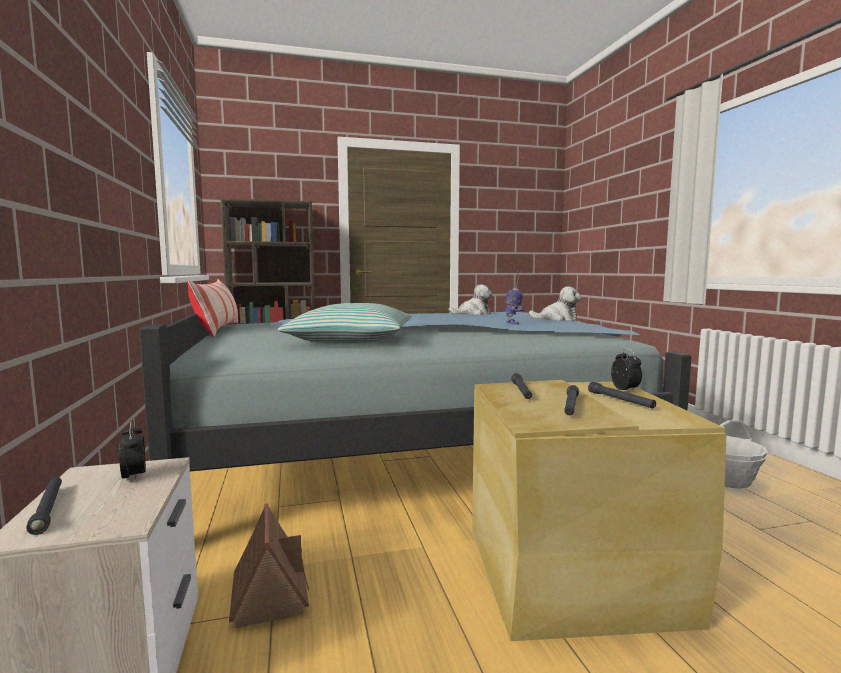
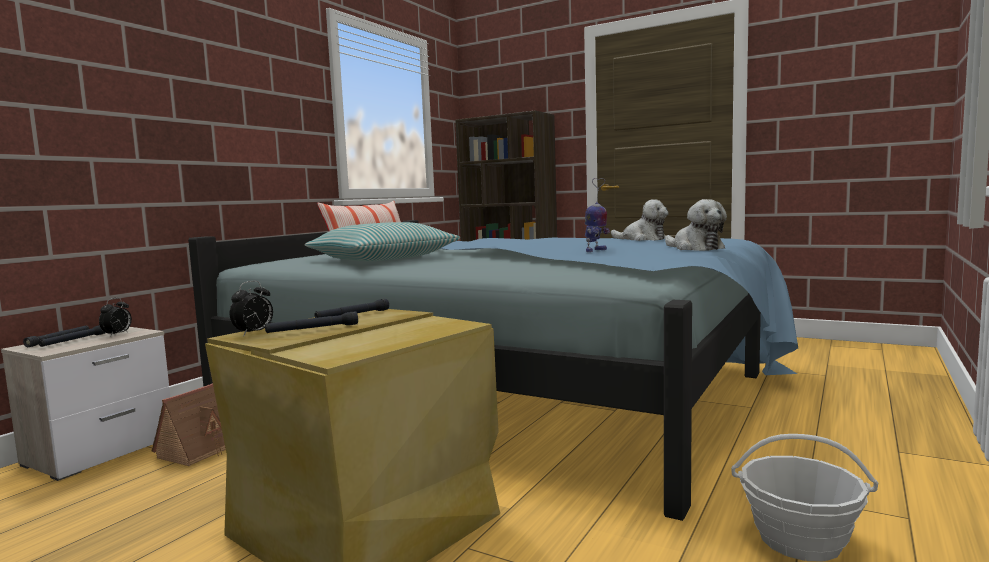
camera: 45 degrees right, 0 degrees up
black flashlight [588,382,656,409] -> black flashlight moved to [39,325,106,347]
alarm clock [611,348,642,393] -> alarm clock moved to [230,281,273,336]

